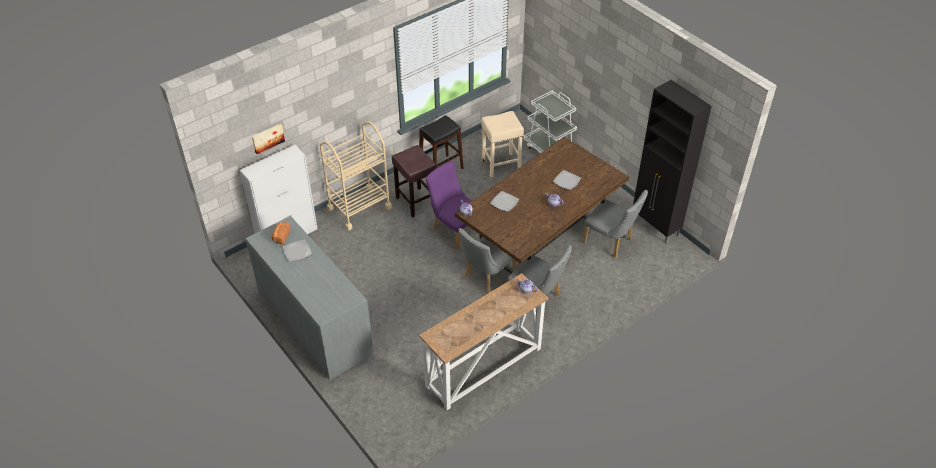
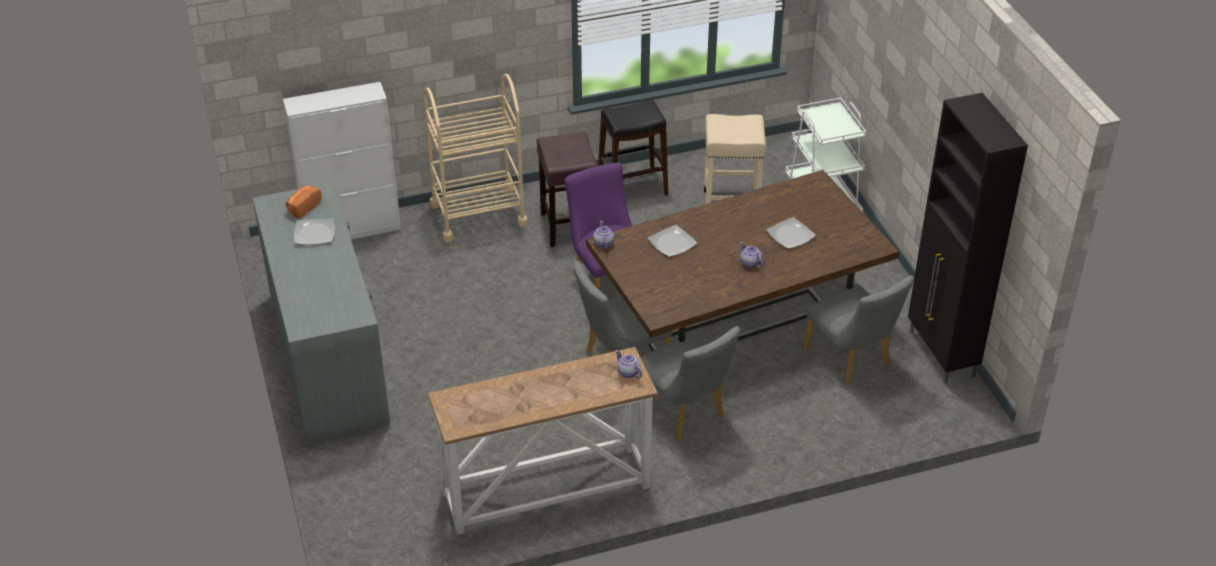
camera: 20 degrees right, 5 degrees down
picture [252,124,285,154] -> none

